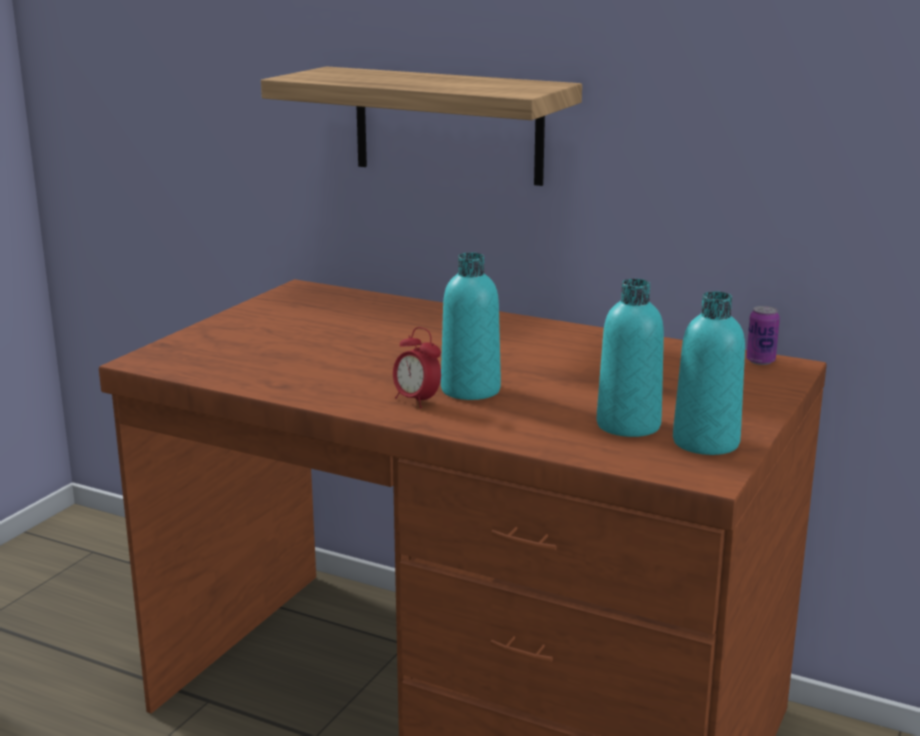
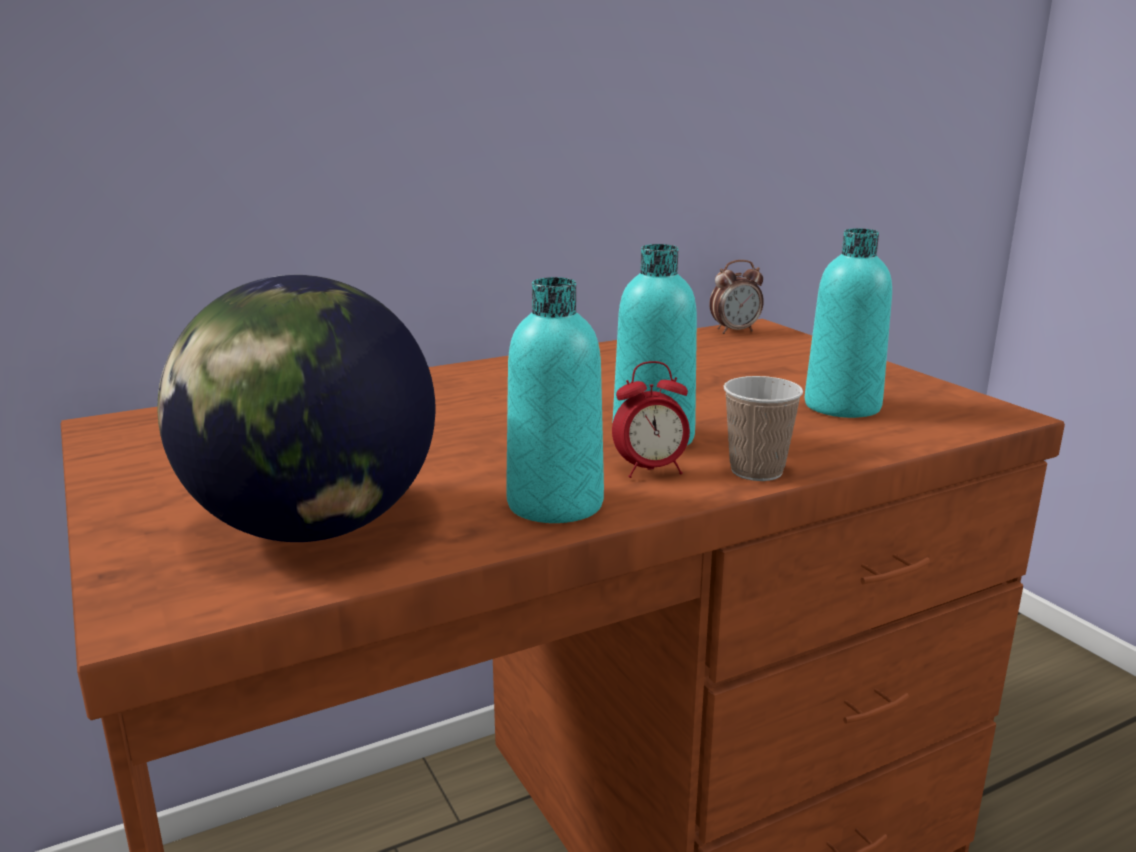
camera: 55 degrees left, 0 degrees up
shelf [261,66,582,186] -> none
turquoise bottle [673,291,745,455] -> turquoise bottle moved to [506,277,604,523]
can [746,306,780,365] -> alarm clock [709,260,764,334]
none -> globe [157,275,435,542]
none -> cup [724,376,803,481]

